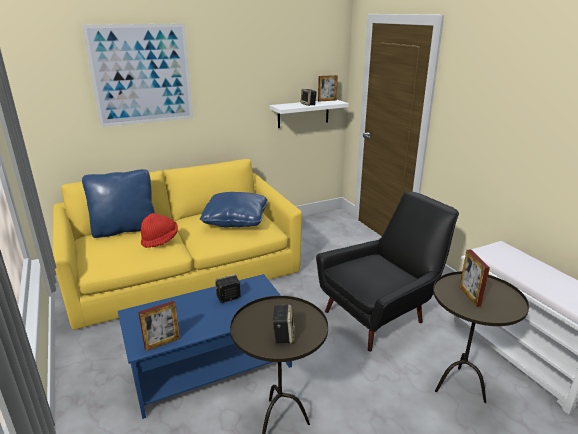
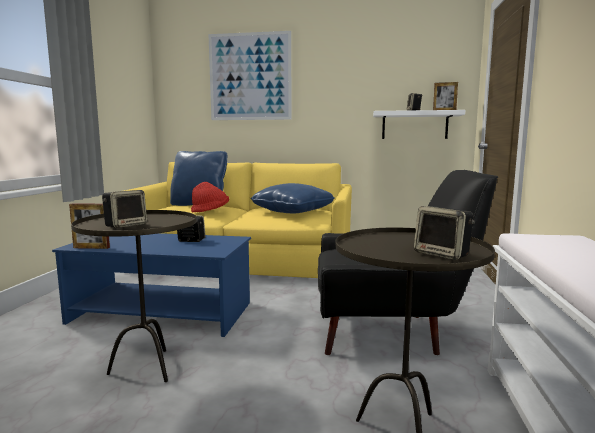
camera: 35 degrees right, 15 degrees down
picture frame [460,249,490,307] -> none
none -> speaker [414,206,475,260]

